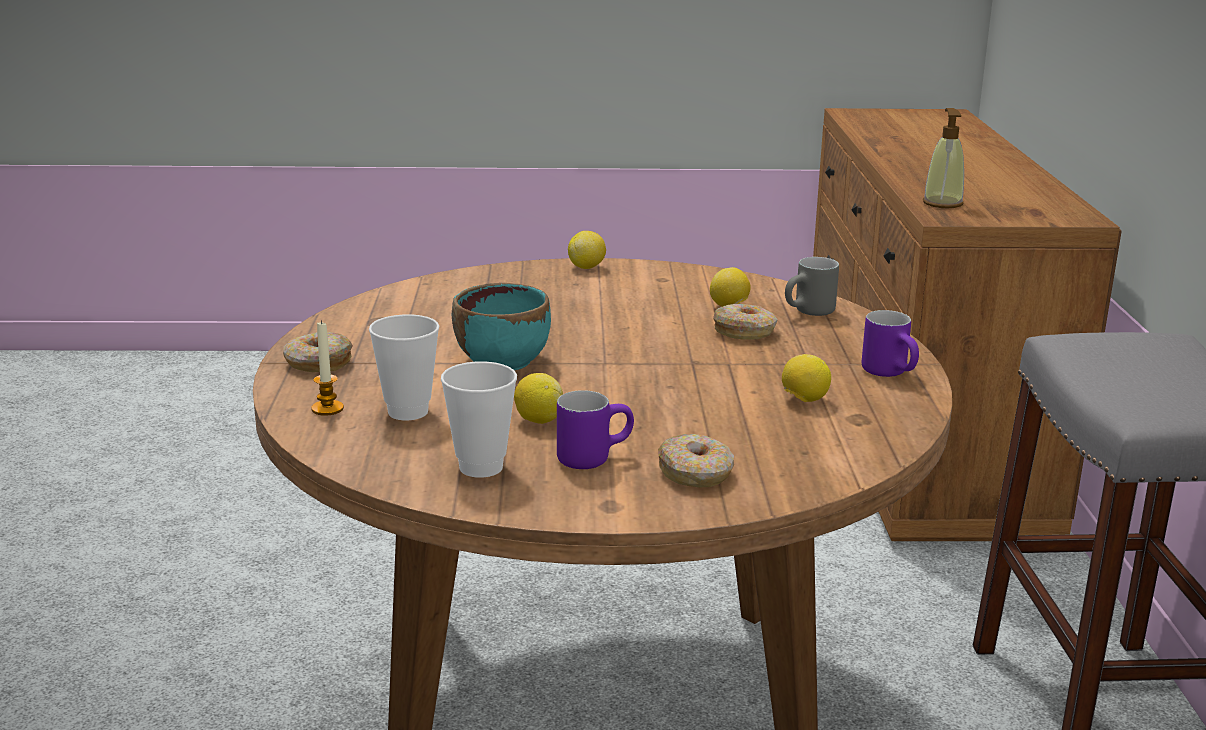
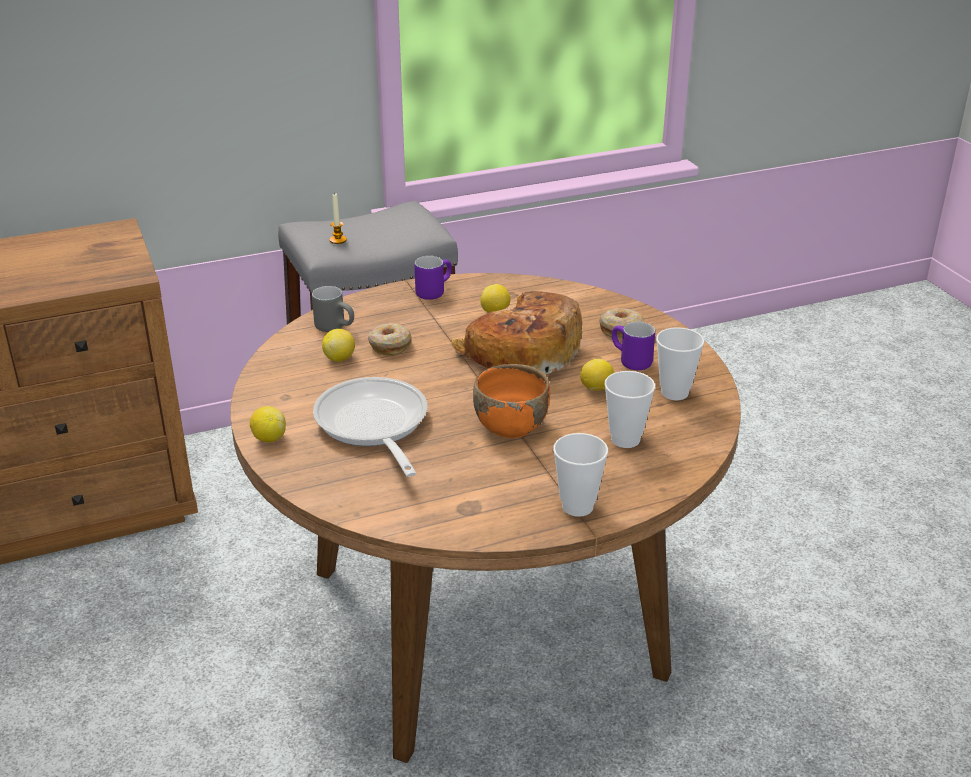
camera: 110 degrees left, 10 degrees up
donut [283,332,353,372] -> cup [553,433,608,517]
candle [311,320,344,416] -> candle moved to [330,194,347,244]
turquoise bowl [452,283,551,370] -> orange bowl [473,364,550,438]
soap dispenser [923,108,964,208] -> none
none -> frying pan [313,377,427,477]
none -> bread [451,291,582,374]

